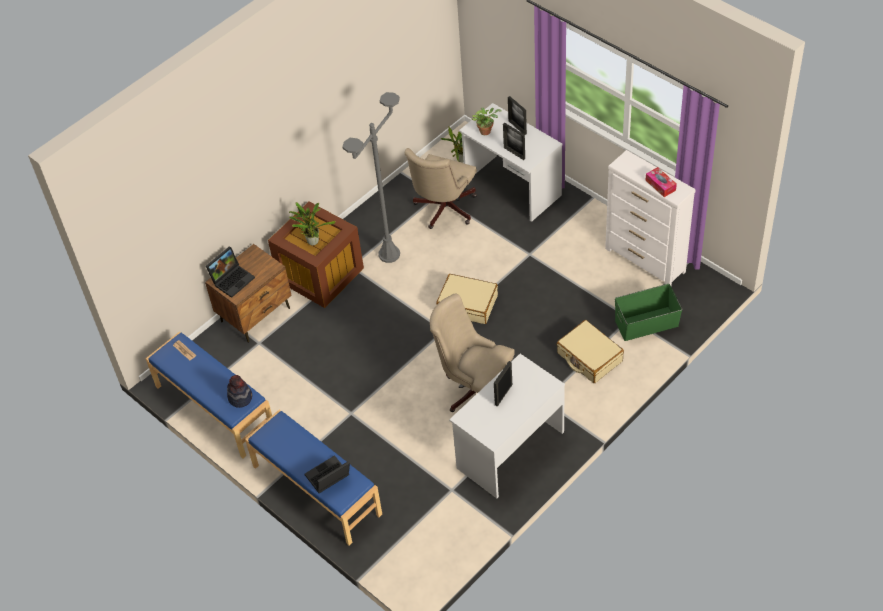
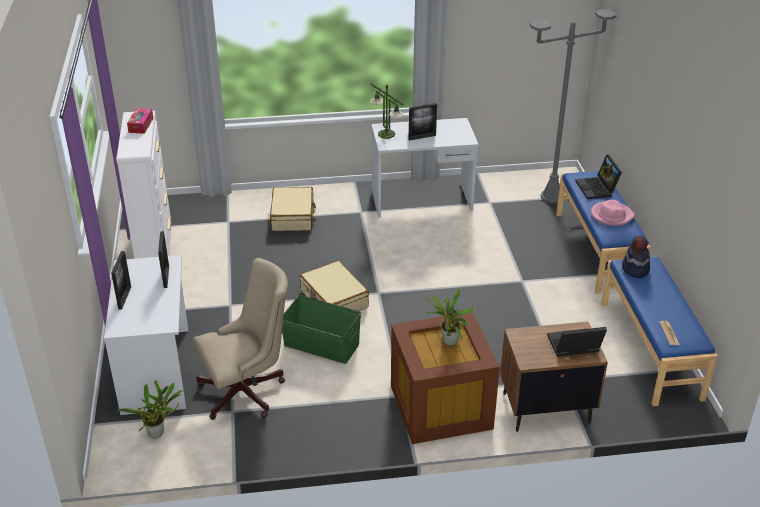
camera: 145 degrees left, 15 degrees down
laptop [305,455,350,493] -> laptop turned 75 degrees clockwise [575,154,622,199]
grey floor lamp [343,92,400,263] -> grey floor lamp moved to [530,9,617,203]
beige office chair [430,293,515,412] -> none
potted plant [472,108,502,135] -> none
green storage box [615,284,682,341] -> green storage box moved to [282,295,361,364]
none -> table lamp [370,83,404,139]
none -> pink hat [591,199,635,226]

